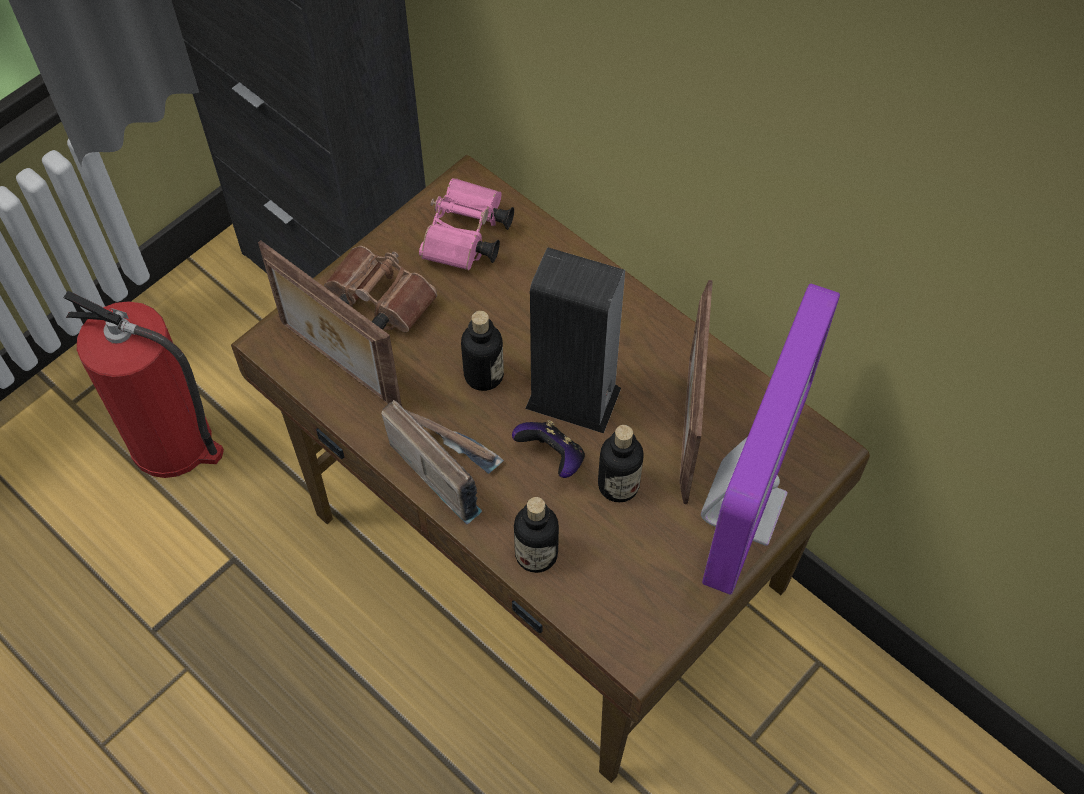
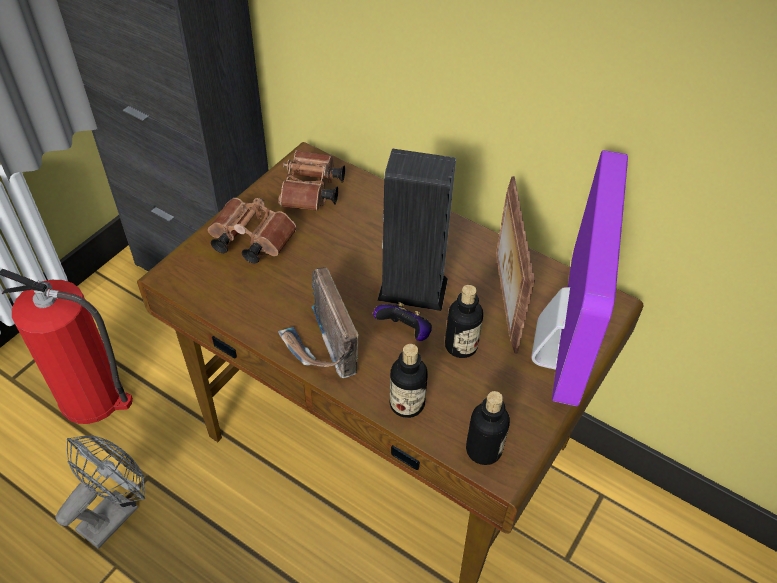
camera: 10 degrees left, 10 degrees down
picture frame [258,240,402,406] -> none
radio [381,400,504,525] -> radio turned 150 degrees counterclockwise [278,267,359,378]
pink binoculars [419,178,514,270] -> brown binoculars [278,150,345,211]
bottle [461,311,504,391] -> bottle moved to [466,391,510,465]
none -> grey fan [56,435,145,549]

